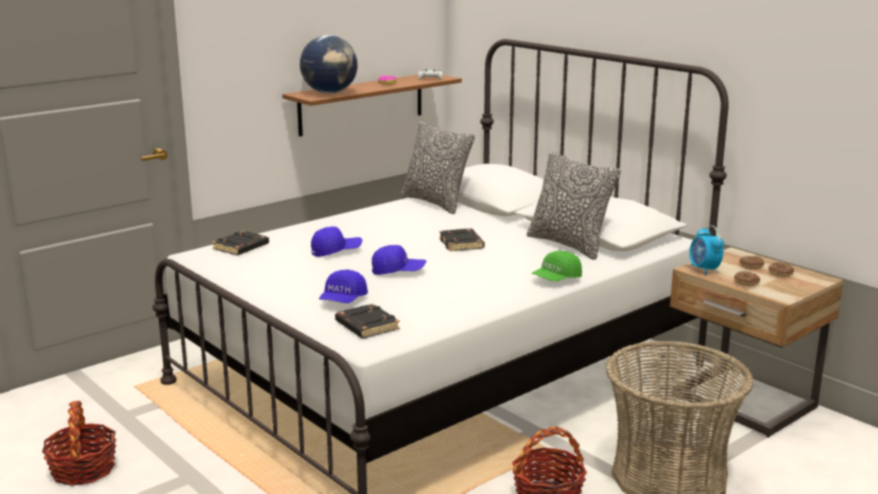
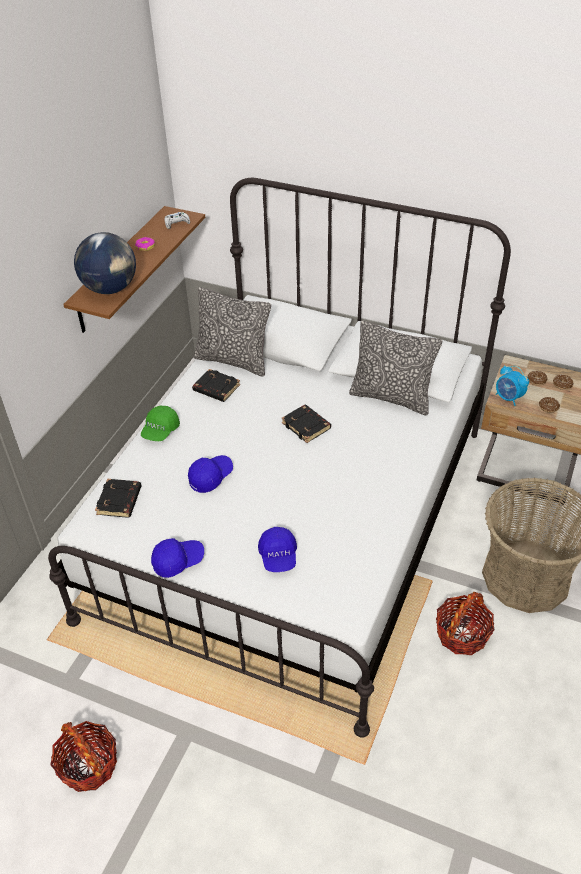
camera: 25 degrees left, 25 degrees up
black book [335,303,400,338] -> black book moved to [192,369,240,402]
blue cap [372,245,426,275] -> blue cap moved to [151,538,204,578]
green cap [531,251,582,282] -> green cap moved to [141,406,180,441]

